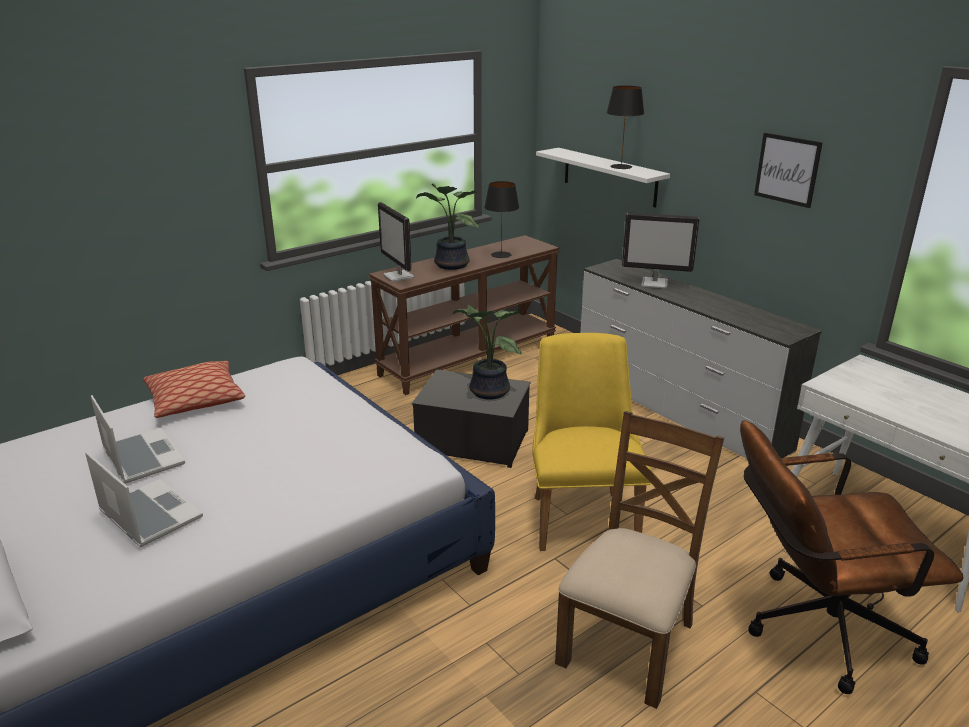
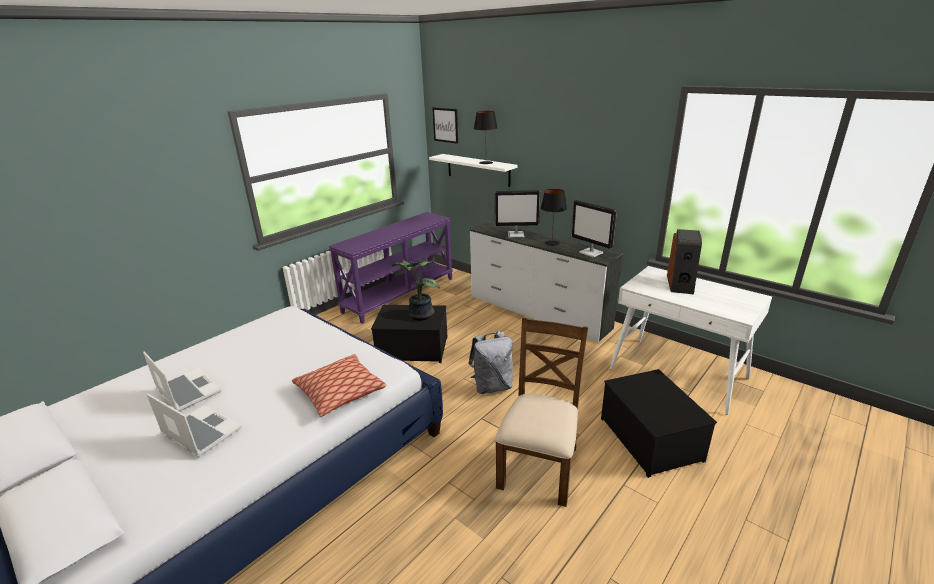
camera: 10 degrees left, 0 degrees up
pillow [143,361,245,418] -> pillow moved to [292,354,386,417]
brown console table [369,235,559,395] -> purple console table [329,212,453,324]
monitor [378,202,414,282] -> monitor moved to [572,200,617,257]
potted plant [416,184,479,270] -> none
black table lamp [484,181,519,258] -> black table lamp moved to [541,189,567,246]
yellow chair [532,333,652,551] -> grey backpack [468,331,513,394]
brown office chair [740,420,963,694] -> storage box [601,369,717,478]
picture [754,133,823,208] -> picture moved to [432,107,458,144]
none -> speaker [667,229,702,294]

